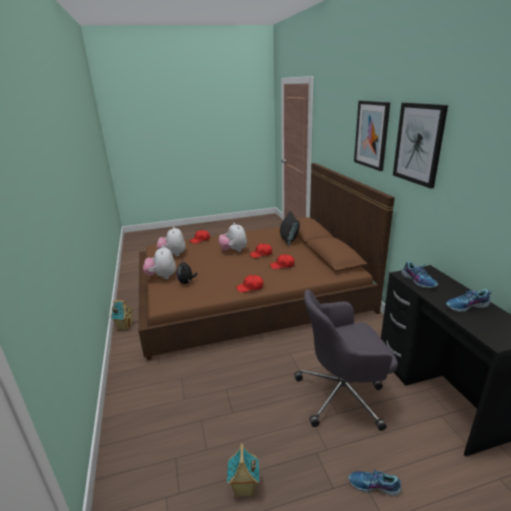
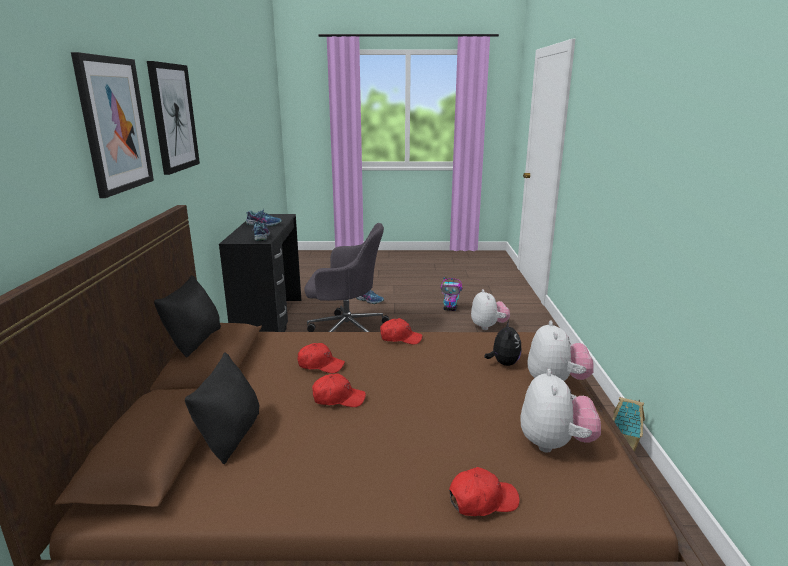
camera: 165 degrees left, 5 degrees down
plush toy [219,222,247,252] -> plush toy moved to [471,289,510,330]
toy house [227,443,259,497] -> toy robot [441,277,462,311]
none -> black pillow [154,275,221,357]

